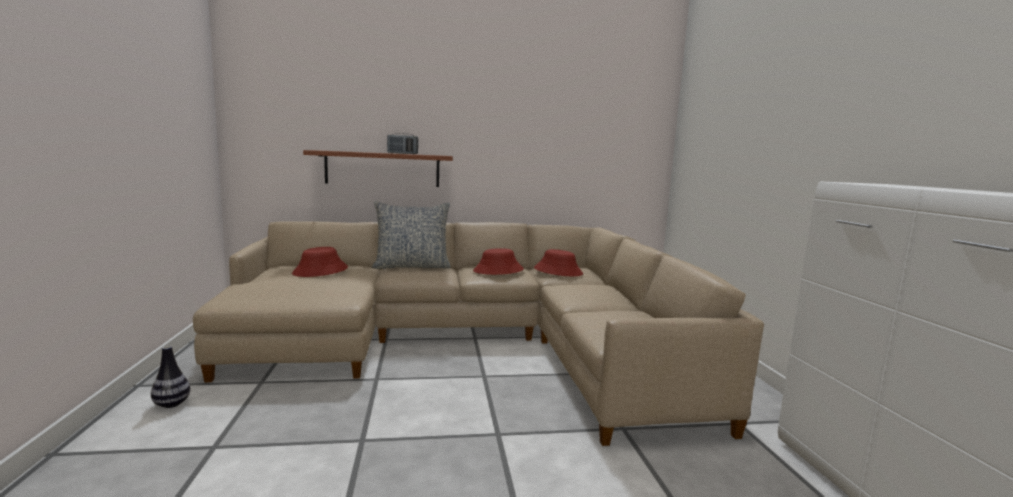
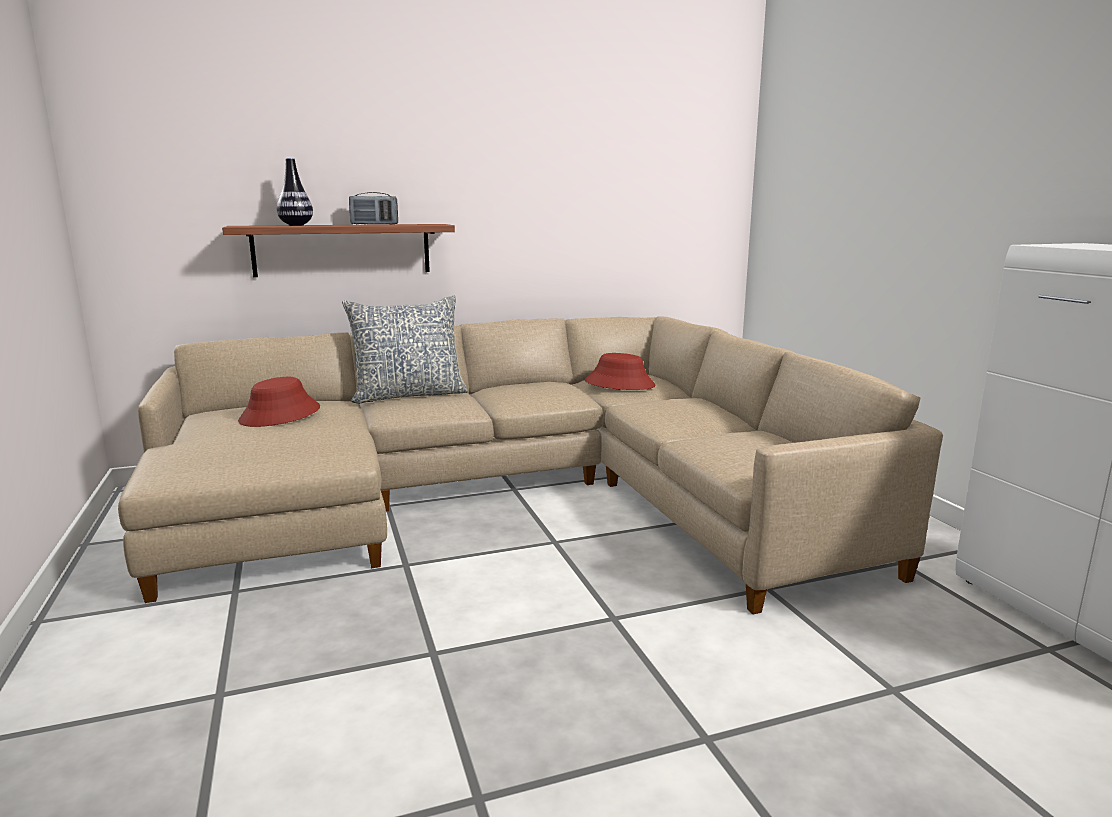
camera: 10 degrees left, 5 degrees up
vase [151,346,190,408] -> vase moved to [277,158,313,226]
red hat [473,248,524,275] -> none

